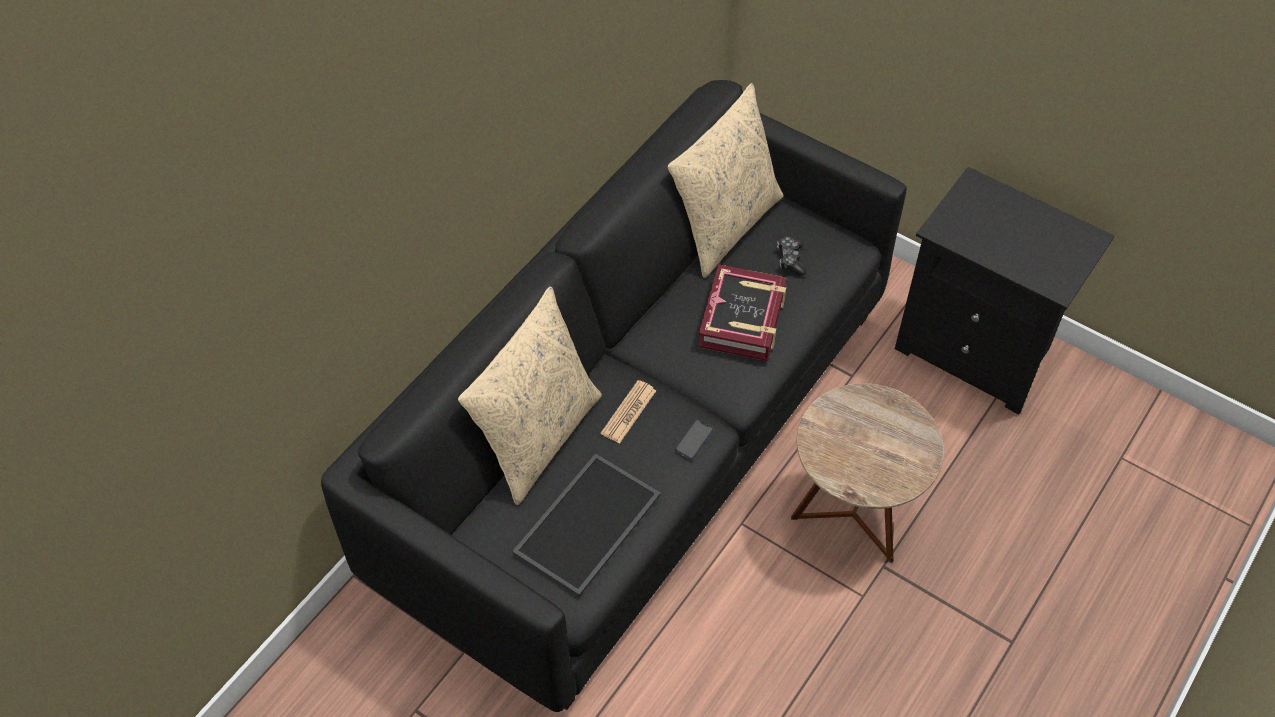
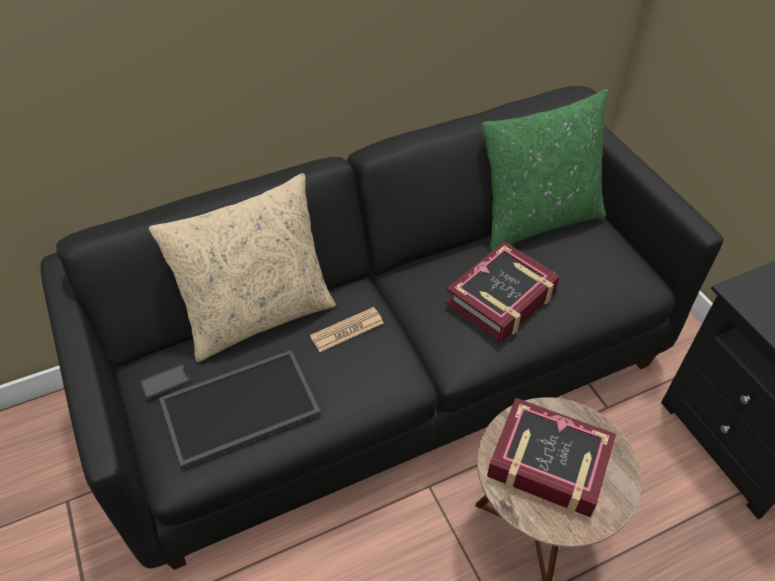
camera: 30 degrees right, 5 degrees down
beige pillow [668,83,783,278] -> green pillow [482,89,608,251]
phone [675,419,714,460] -> phone moved to [140,364,190,399]
game controller [777,236,806,276] -> none
none -> book [487,398,616,517]

